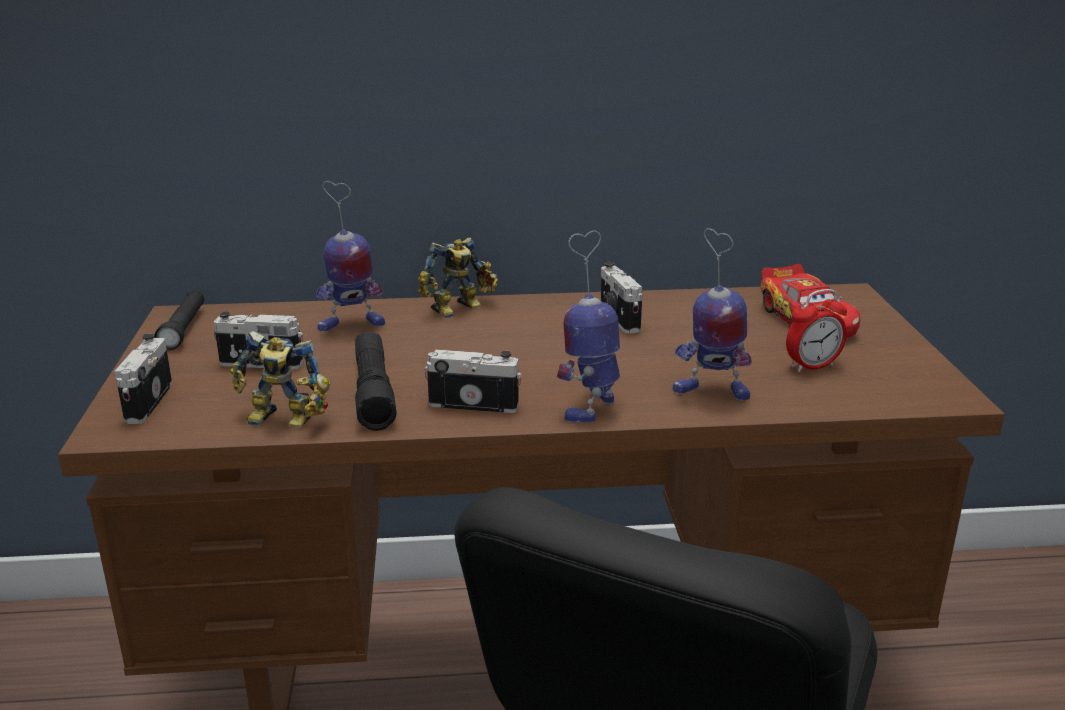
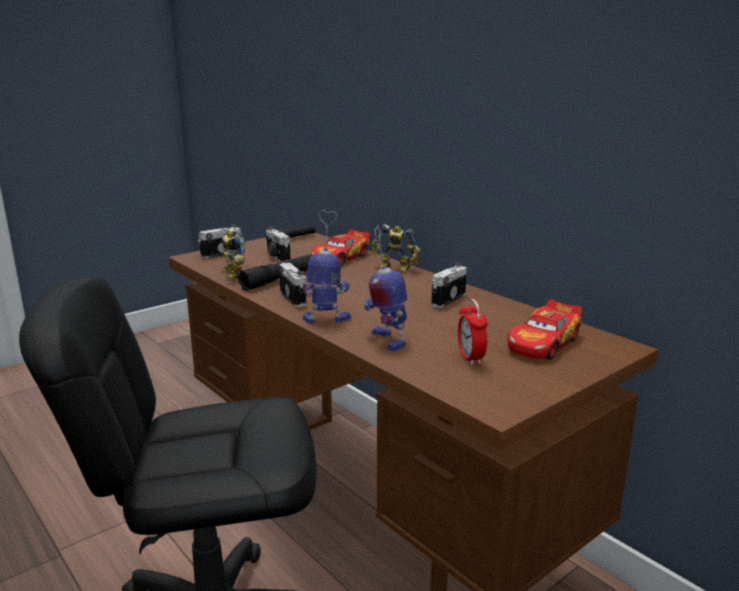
camera: 55 degrees right, 5 degrees down
toy robot [316,181,385,332] -> toy car [311,229,370,265]
alarm clock [786,289,847,372] -> alarm clock turned 45 degrees clockwise [458,299,488,365]

